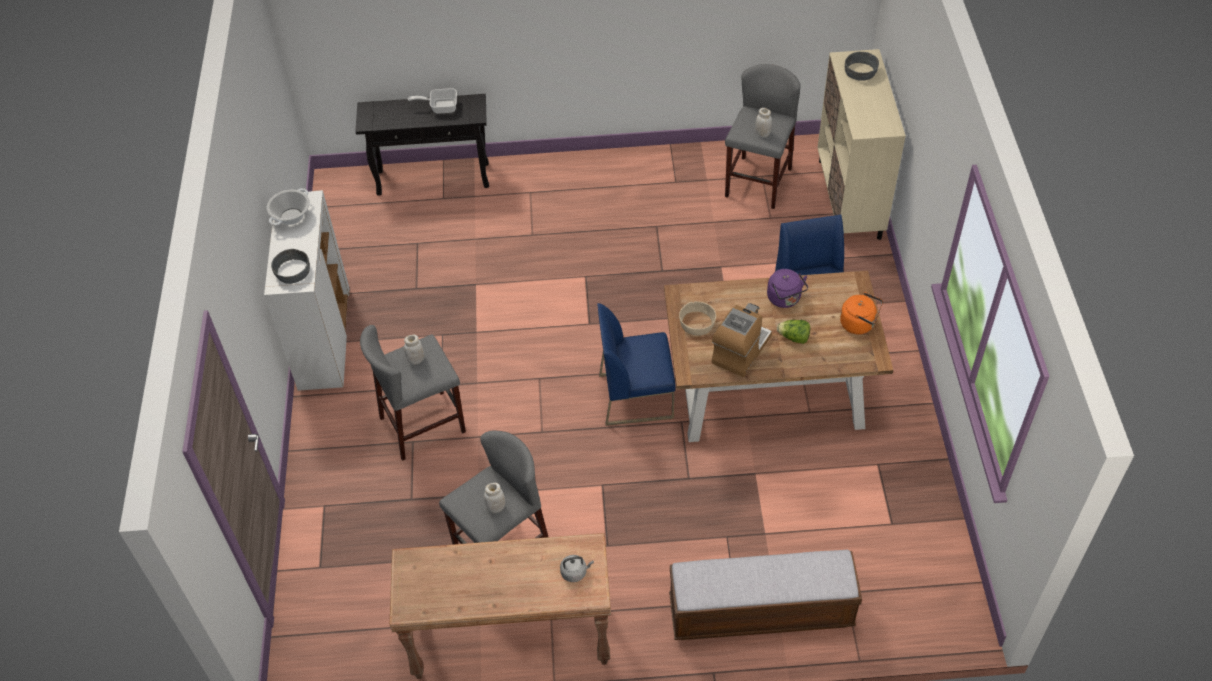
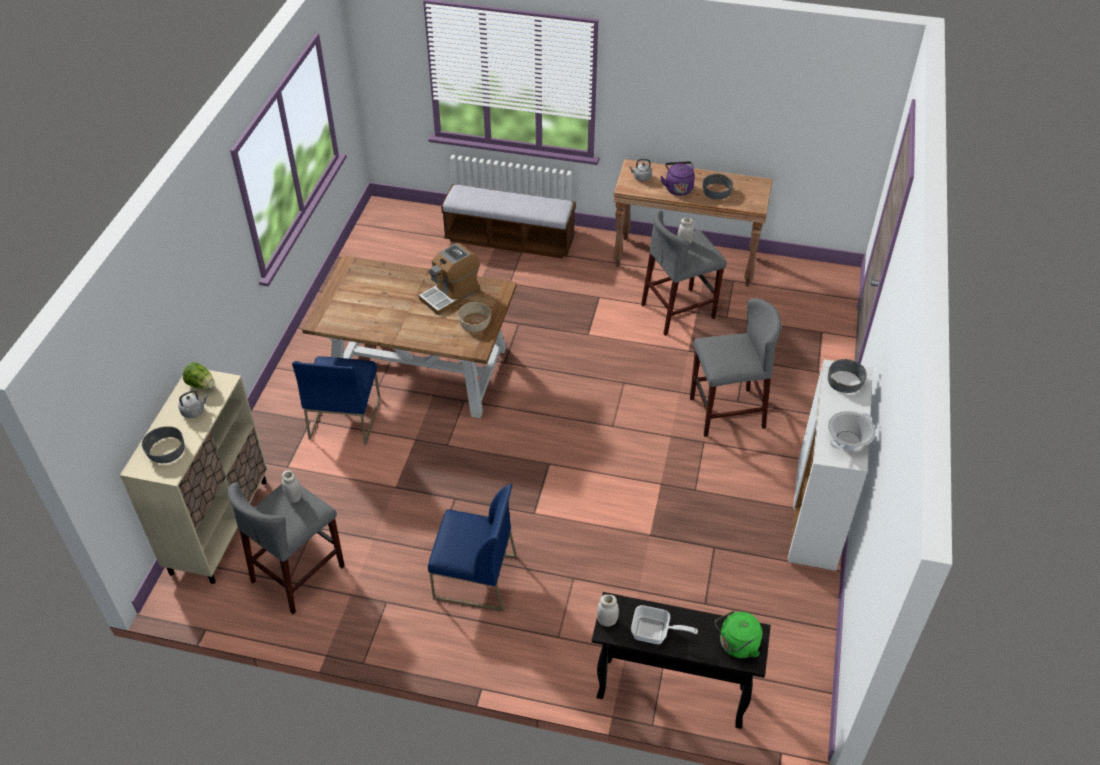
camera: 165 degrees left, 5 degrees down
white jar [404,335,424,365] -> white jar moved to [597,595,619,626]
blue chair [597,303,676,426] -> blue chair moved to [428,484,517,611]
purple kettle [767,269,808,308] -> purple kettle moved to [660,161,695,196]
lettuce [777,320,810,344] -> lettuce moved to [183,362,215,389]
orange kettle [840,292,883,334] -> none
none -> grey kettle [178,391,208,418]
none -> grey bowl [703,174,733,199]
none -> green kettle [715,610,762,658]

